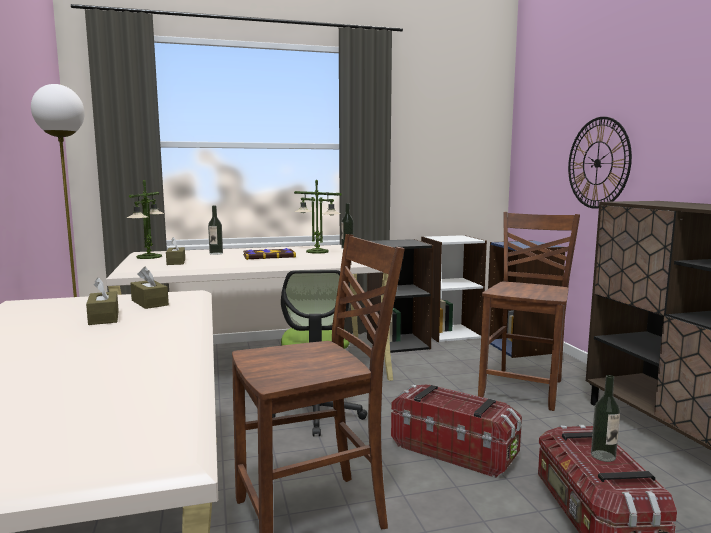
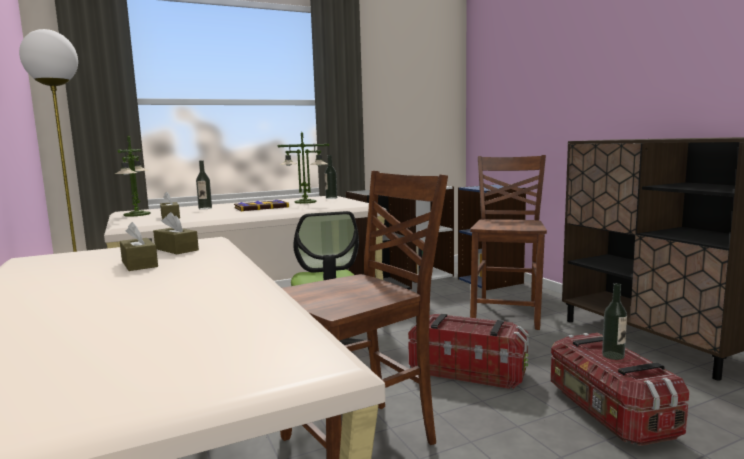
camera: 10 degrees left, 0 degrees up
wall clock [568,117,632,209] -> none

